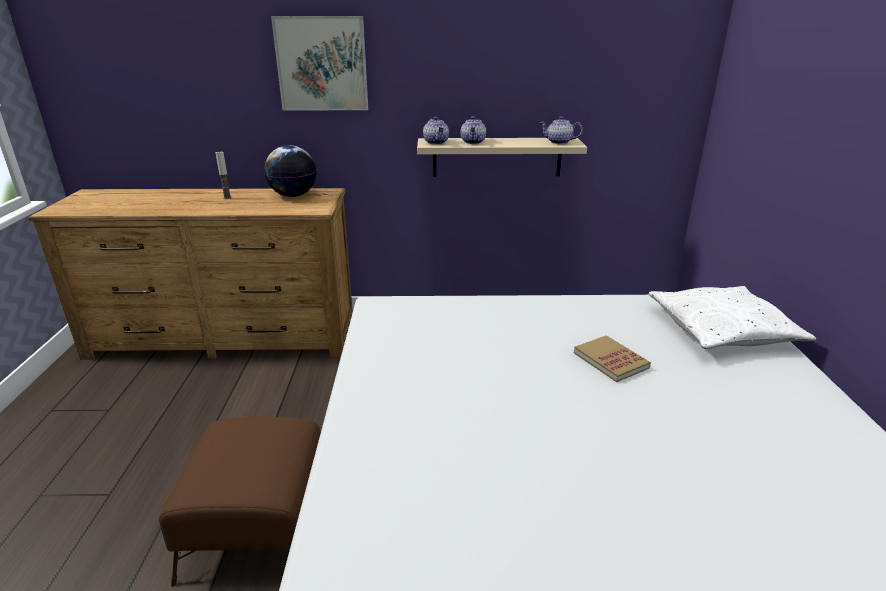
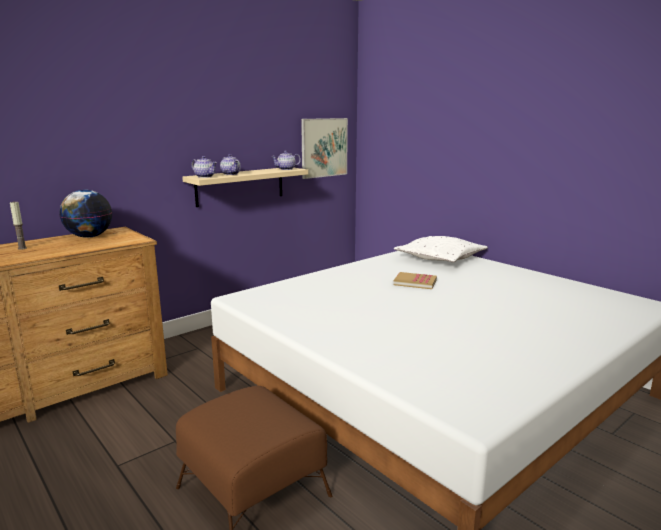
camera: 40 degrees left, 10 degrees down
picture [271,16,368,110] -> picture moved to [301,118,348,179]

